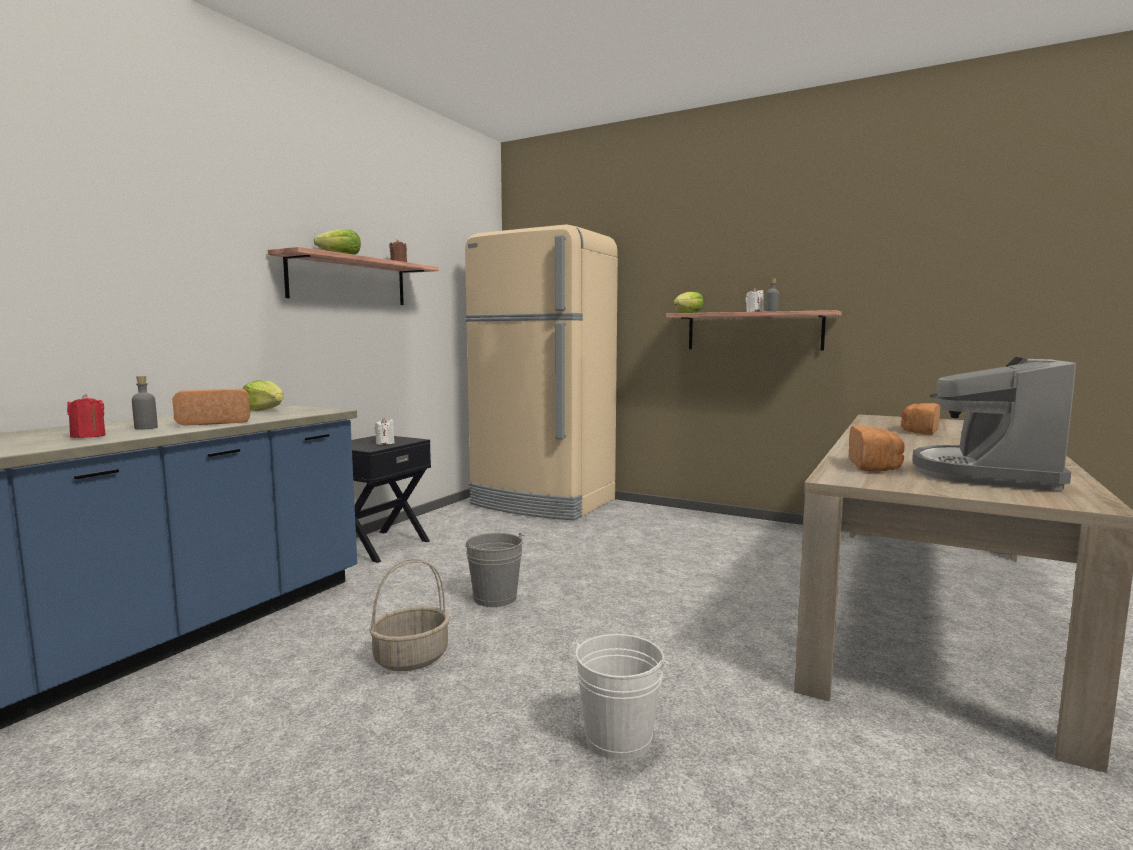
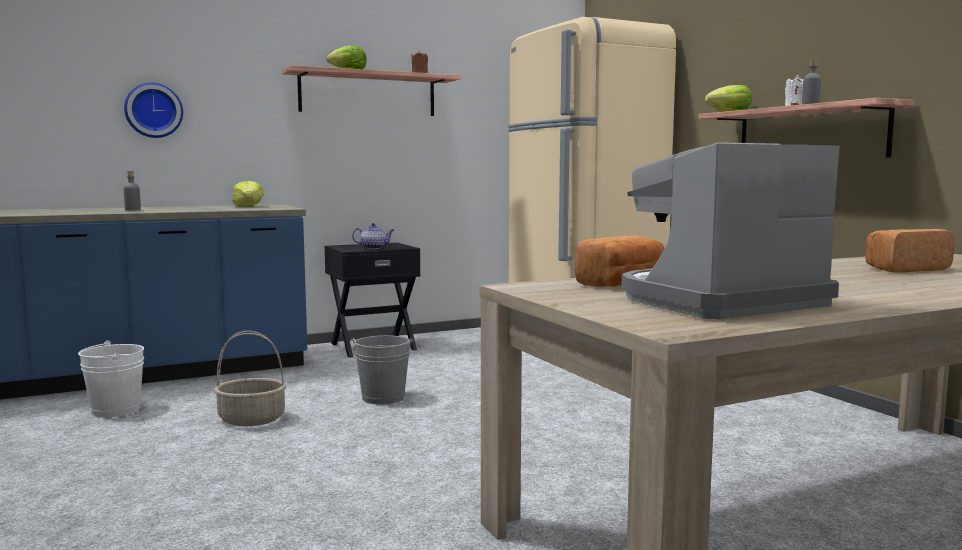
camera: 35 degrees right, 0 degrees up
red candle [67,394,106,438] -> none
bread [172,389,250,426] -> none
white candle [374,418,395,445] -> teapot [352,223,394,249]
white bucket [571,634,668,761] -> white bucket moved to [78,340,144,417]
none -> wall clock [124,82,183,138]

